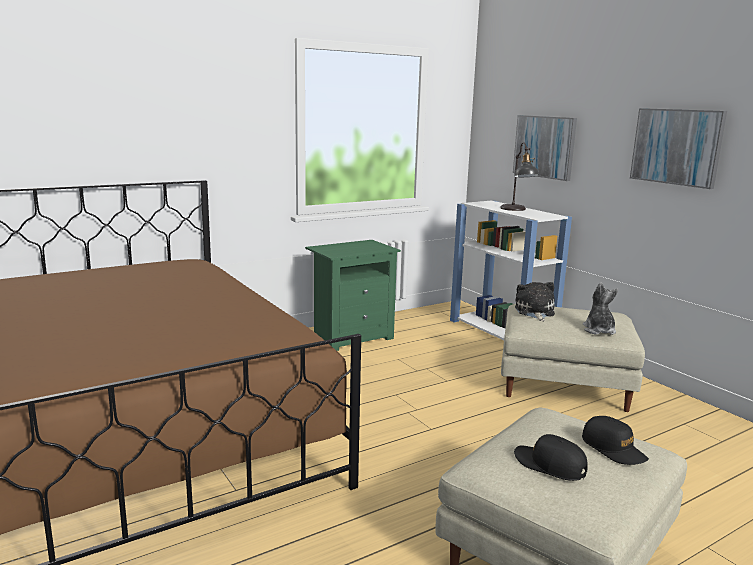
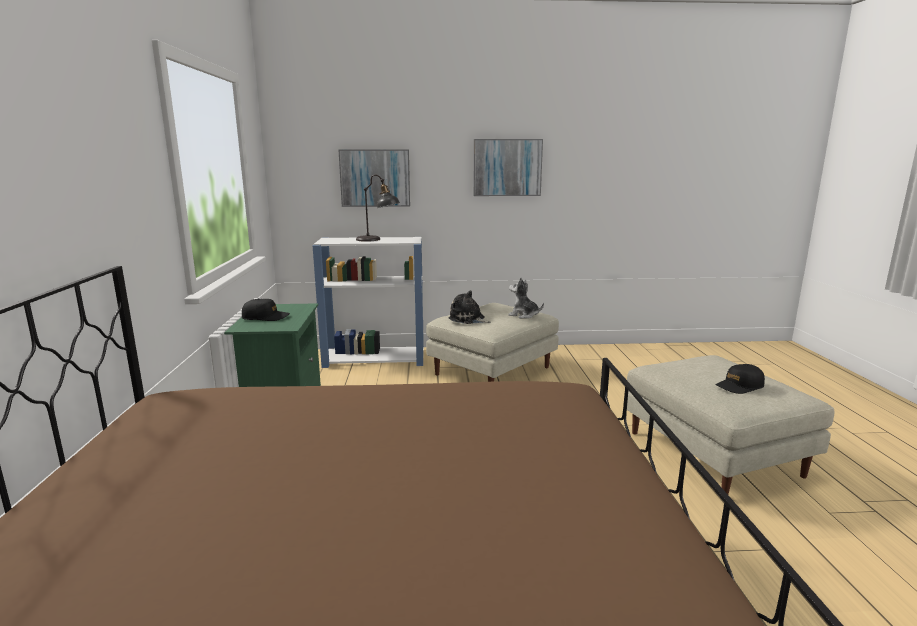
camera: 60 degrees left, 0 degrees up
black cap [582,416,649,465] -> black cap moved to [242,298,290,321]

